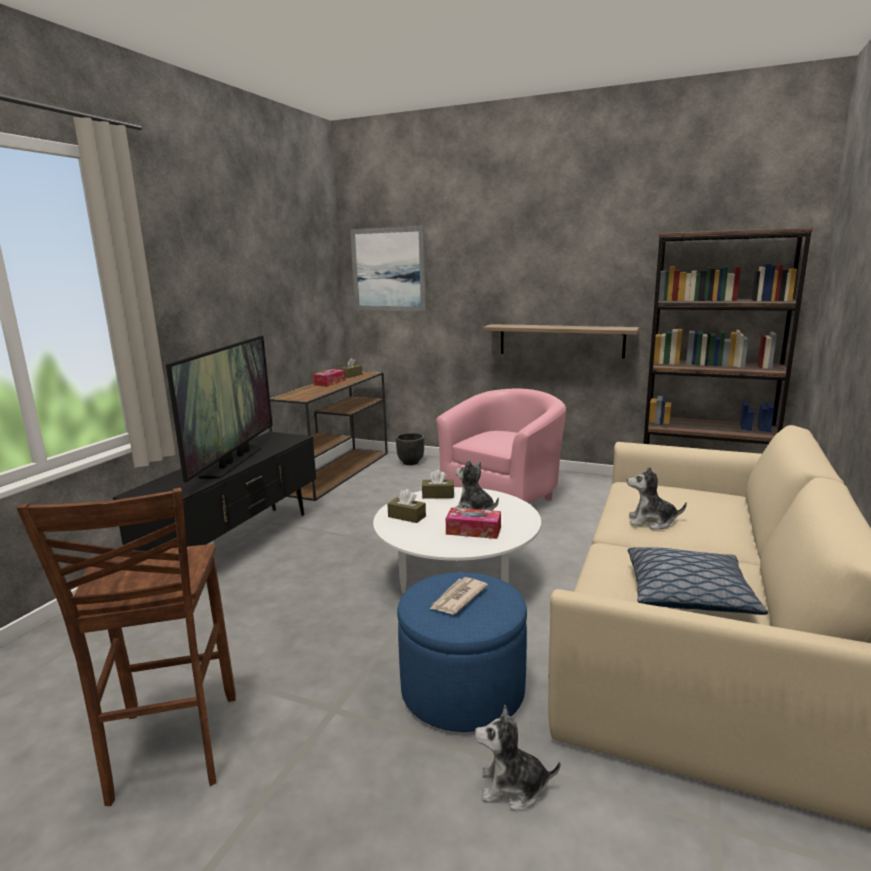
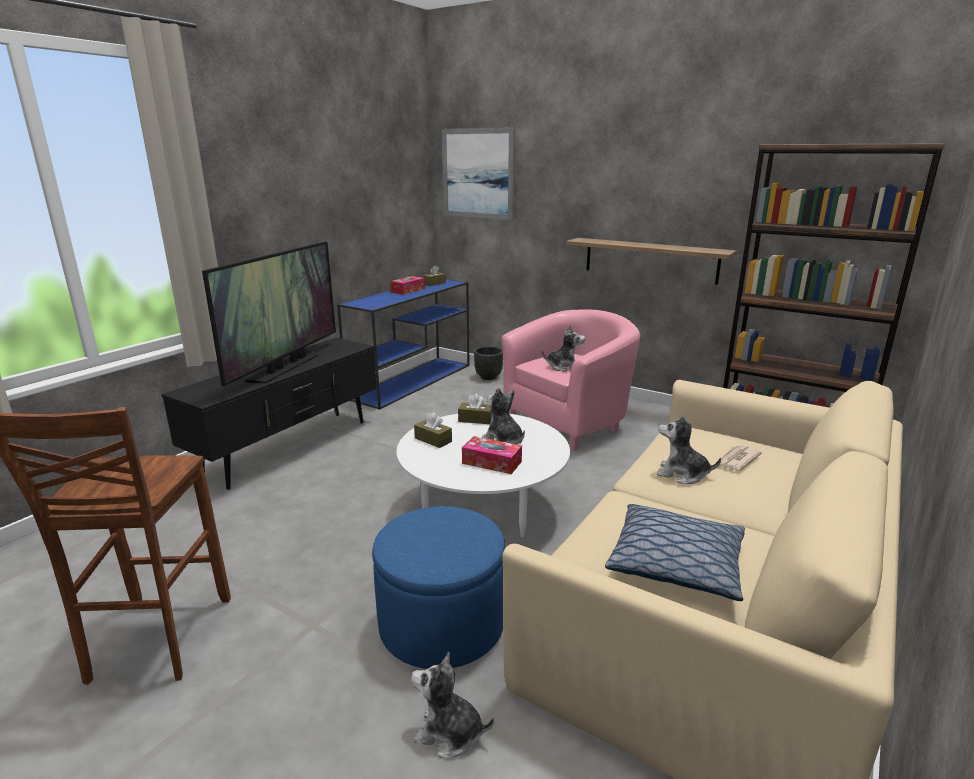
camera: 10 degrees right, 5 degrees up
brown console table [269,371,388,501] -> blue console table [337,279,469,409]
newspaper [430,577,488,614] -> newspaper moved to [719,445,762,471]
none -> plush toy [542,324,585,372]

